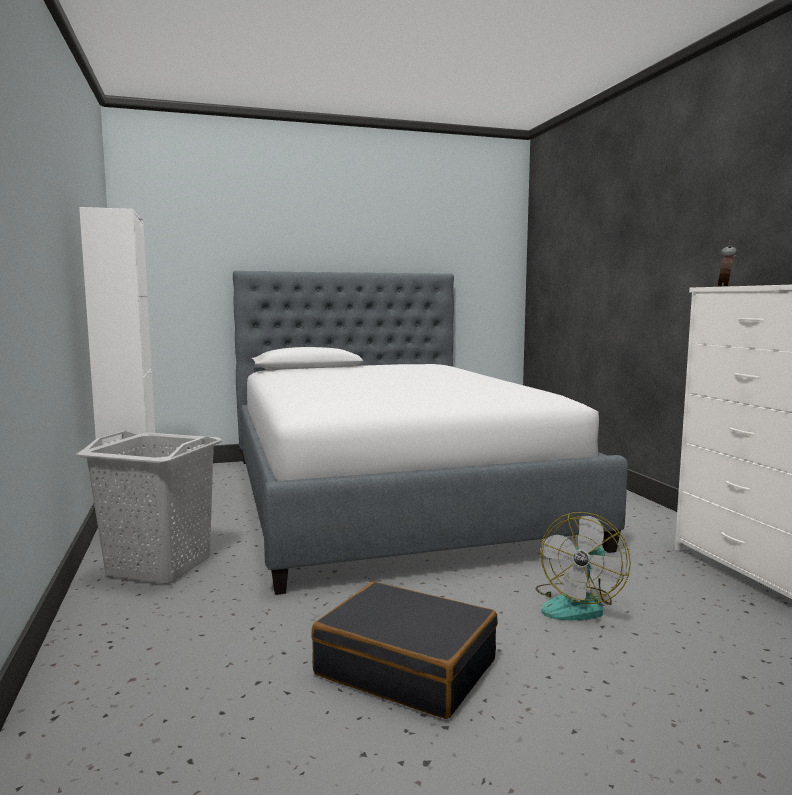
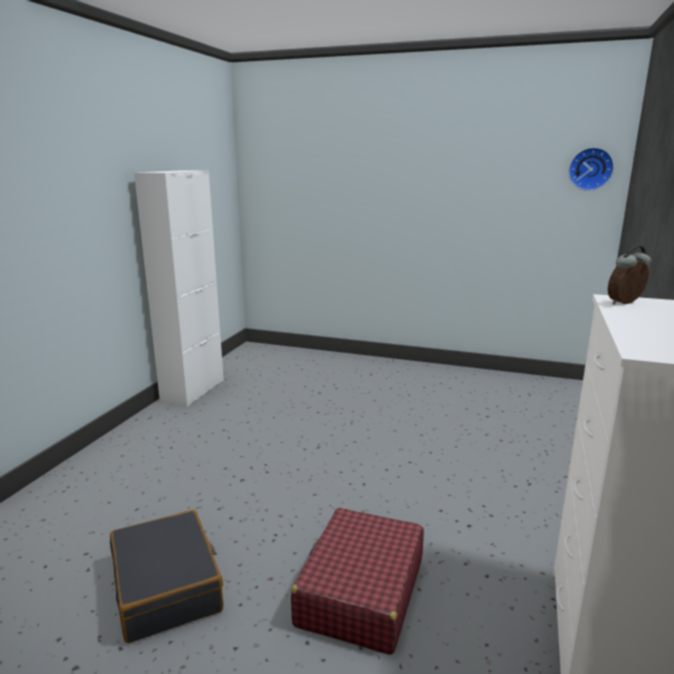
camera: 35 degrees right, 10 degrees up
grey laundry basket [76,431,222,584] -> none
bed [233,271,628,595] -> none
fan [536,512,631,620] -> red suitcase [291,508,424,655]
none -> wall clock [568,147,614,191]

